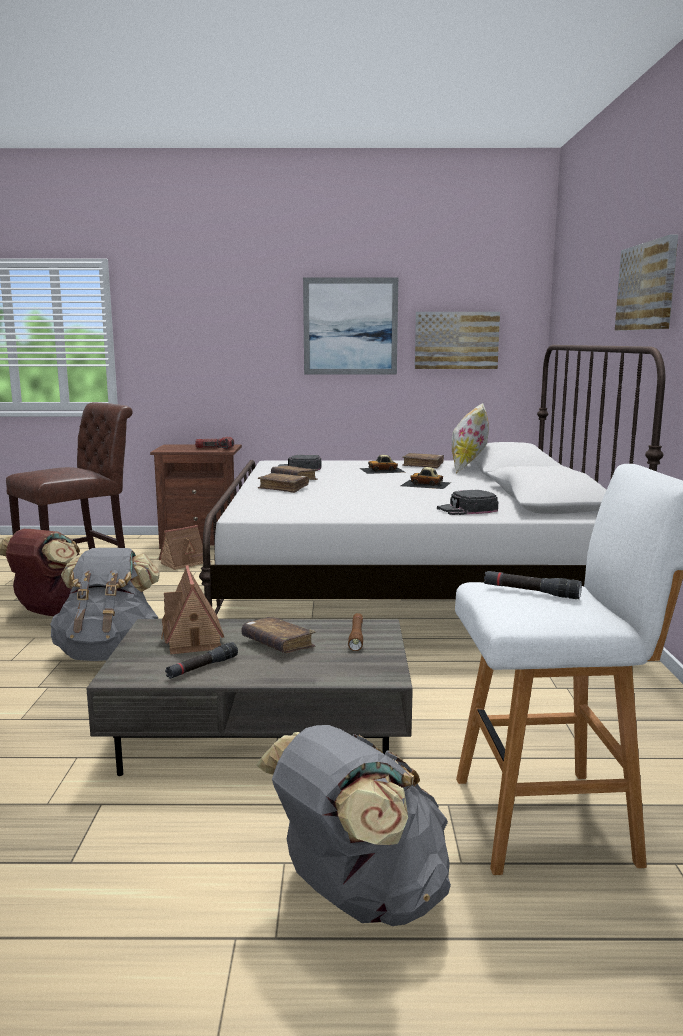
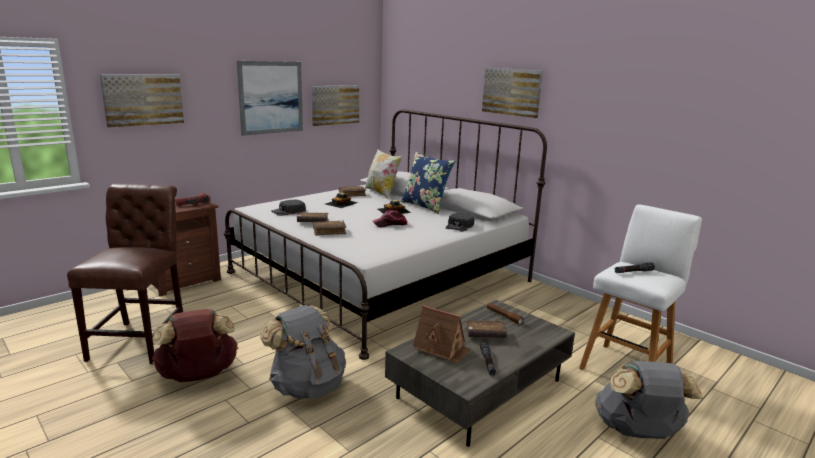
camera: 45 degrees left, 5 degrees up
toy house [159,525,211,570] -> none
none -> picture [100,74,184,128]
none -> cap [372,210,407,227]
none -> blue pillow [400,152,455,214]

